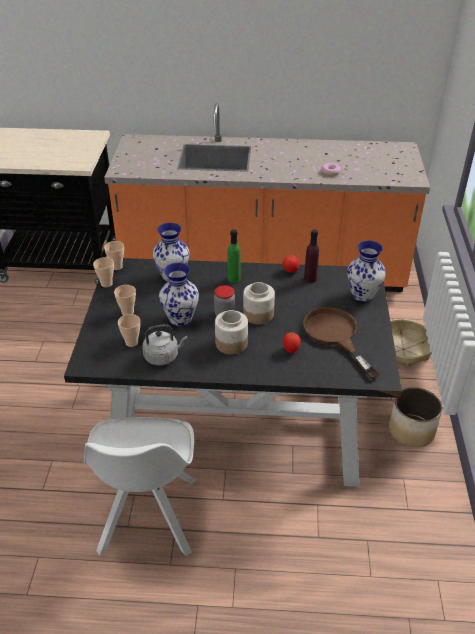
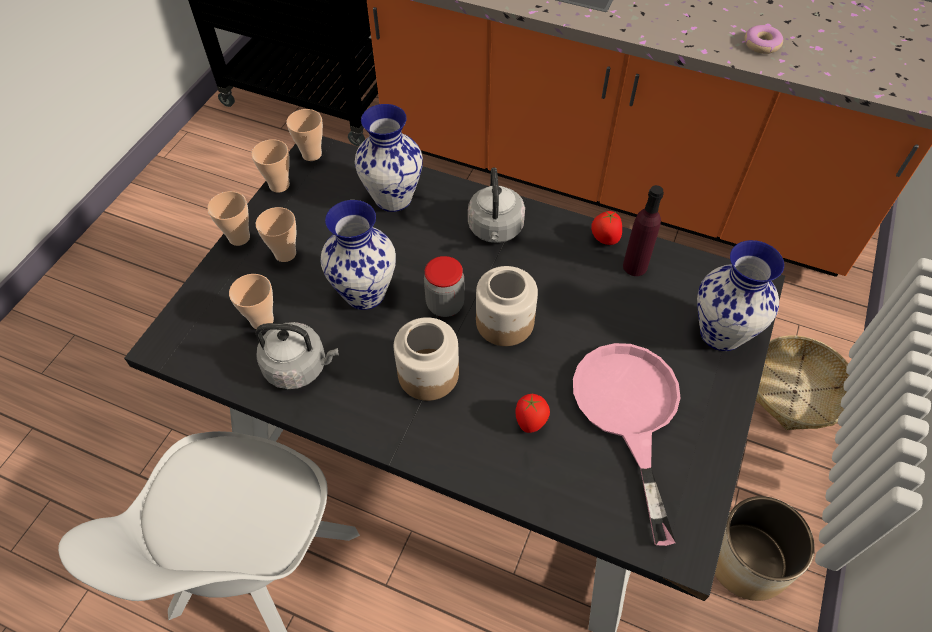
camera: 20 degrees right, 15 degrees up
green bottle [228,230,240,283] -> grey kettle [468,168,525,243]
brown frying pan [303,307,379,379] -> pink frying pan [573,343,681,546]
none -> cup [207,191,250,246]

